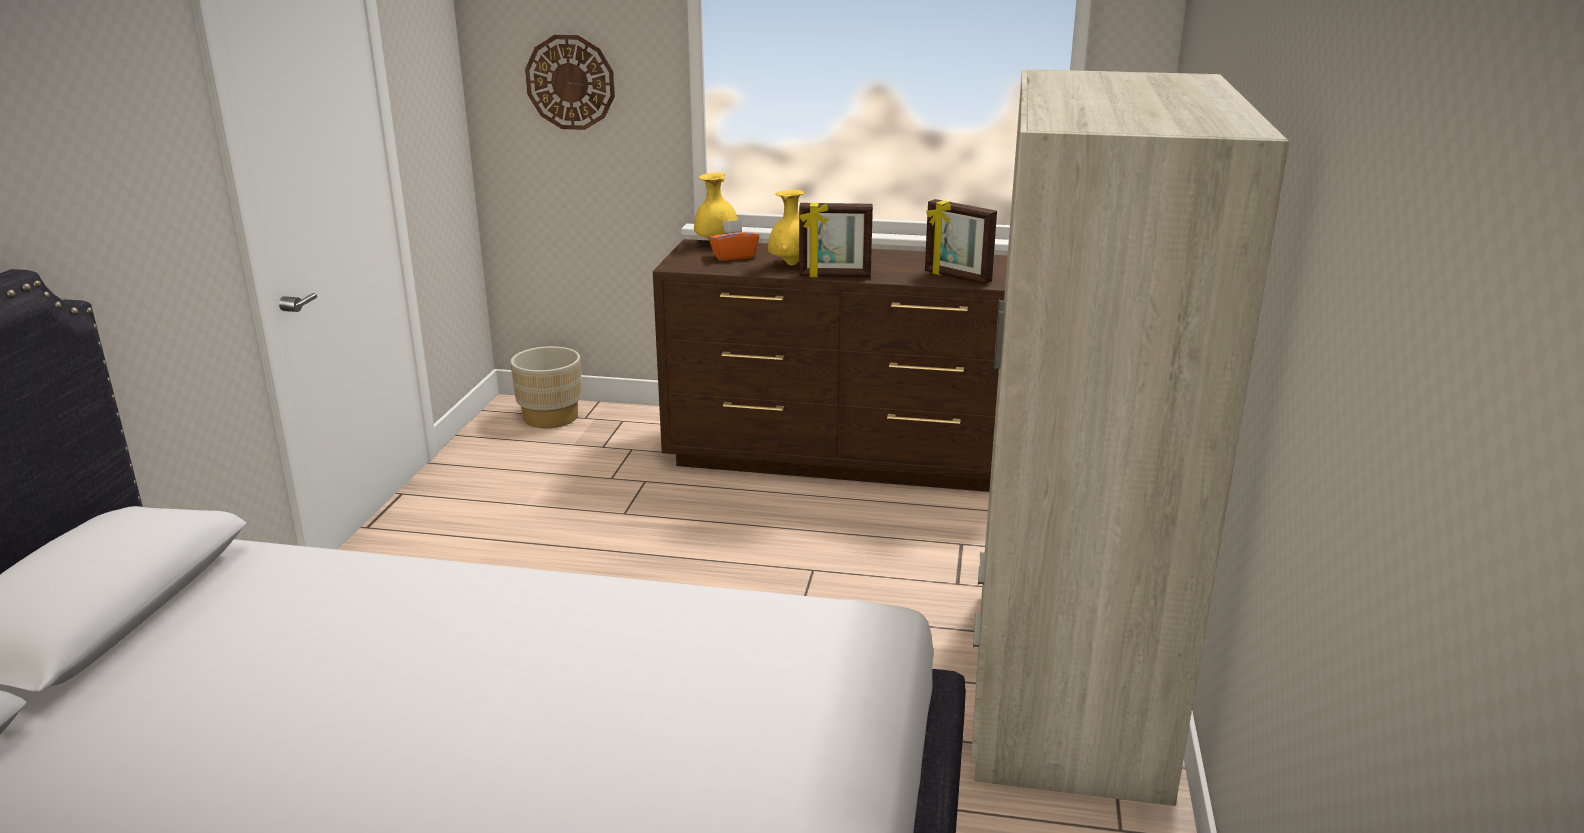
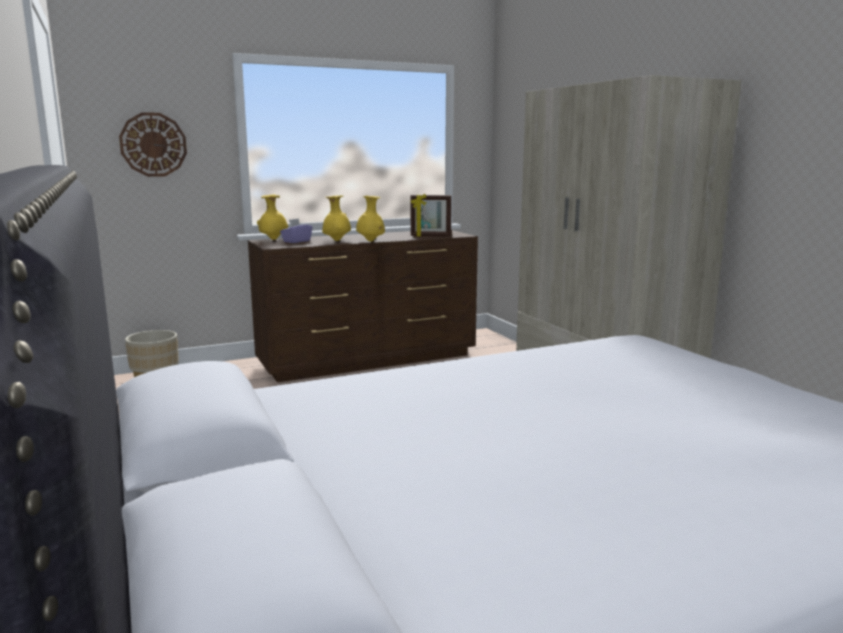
camera: 35 degrees left, 10 degrees down
orange tissue box [708,220,759,261] -> purple tissue box [280,218,312,243]
picture frame [799,203,873,278] -> yellow vase [356,196,385,242]

